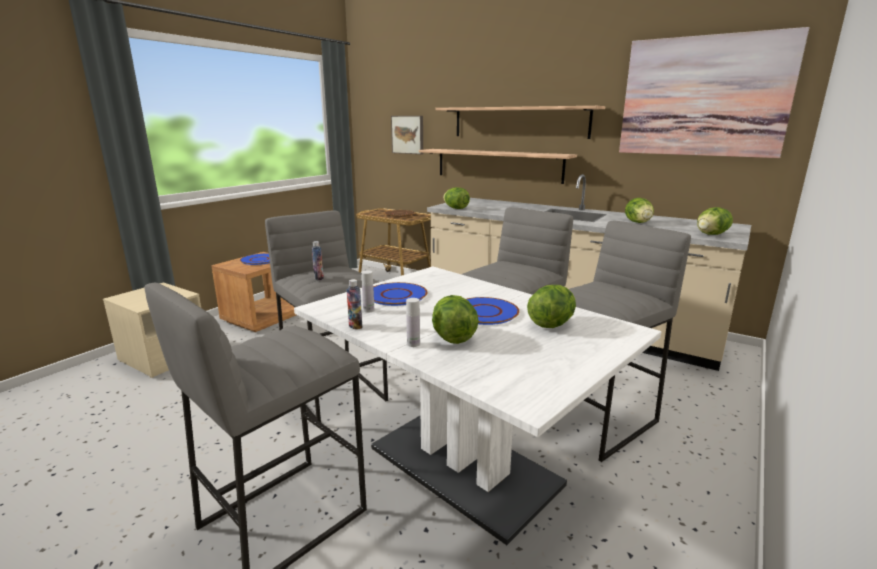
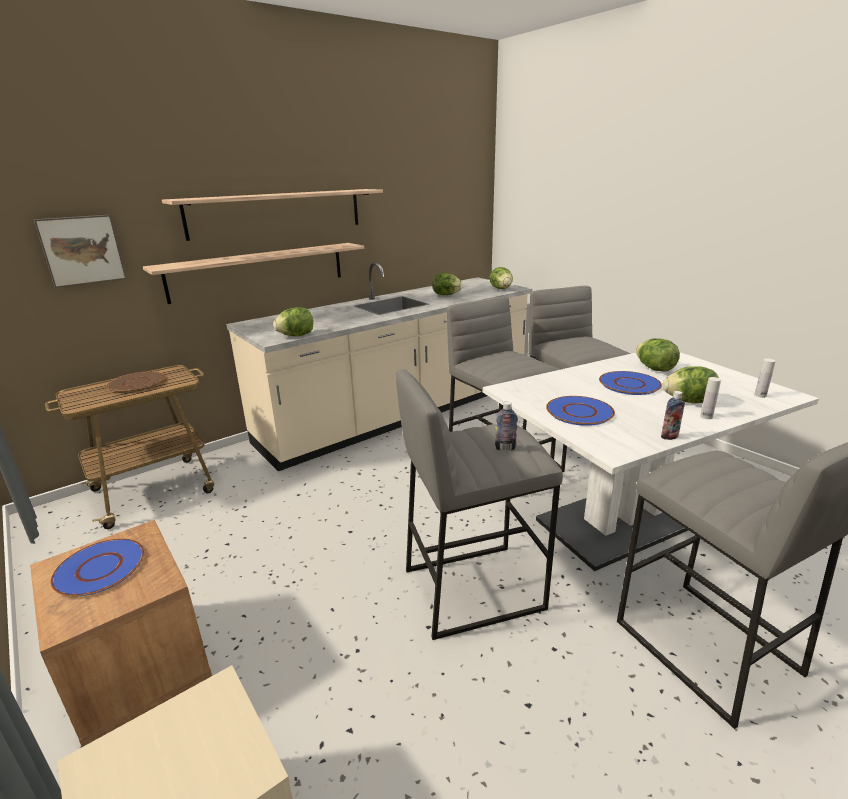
camera: 70 degrees left, 5 degrees up
white bottle [361,270,374,313] -> white bottle moved to [754,359,776,398]
picture [619,27,810,158] -> none

